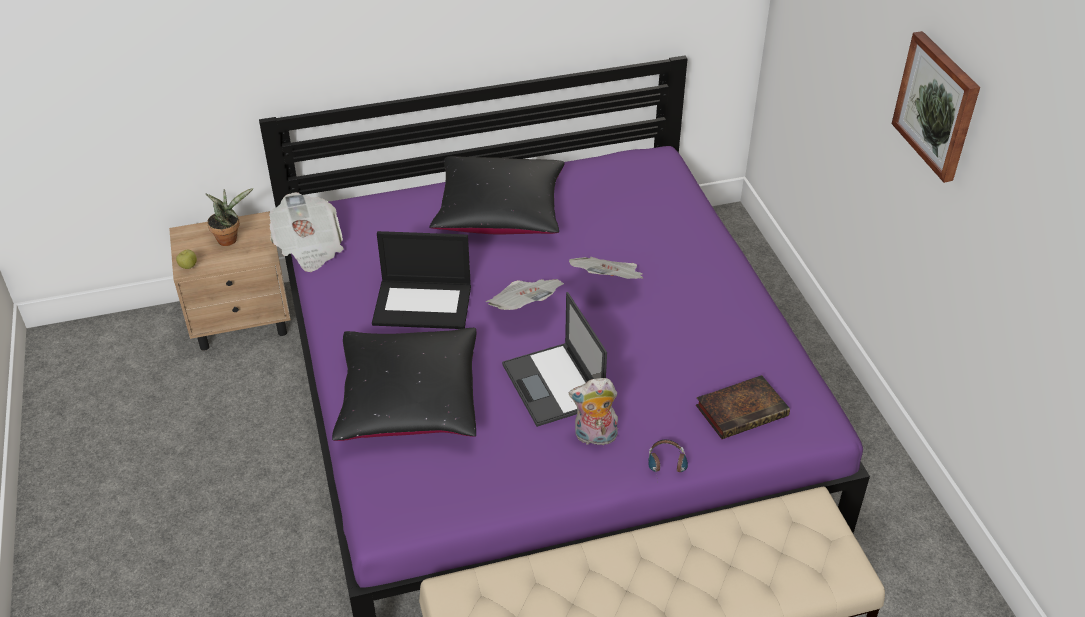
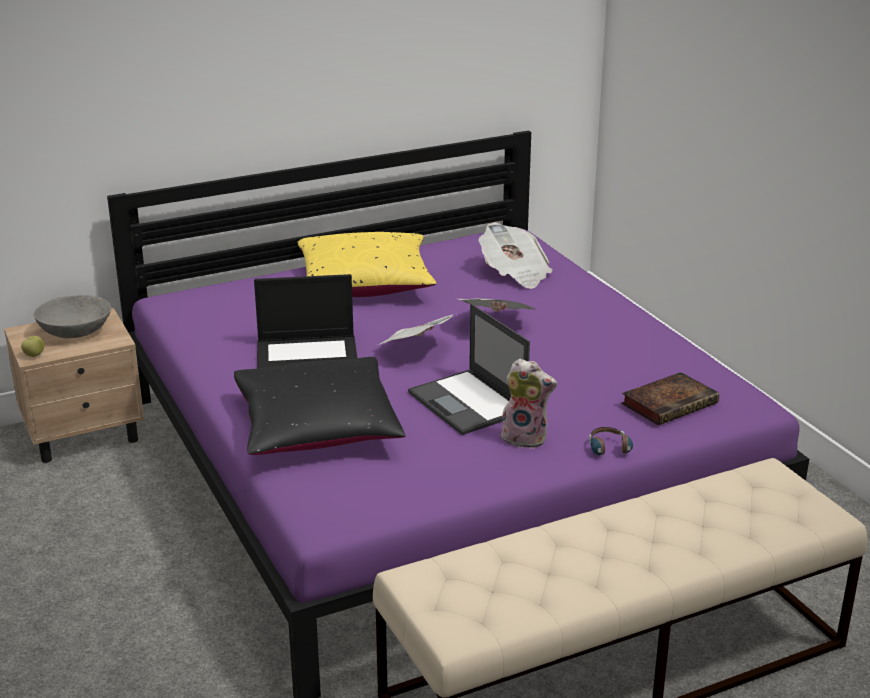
camera: 10 degrees left, 15 degrees down
potted plant [205,188,254,246] -> grey bowl [33,295,111,338]
newspaper [269,192,344,272] -> newspaper moved to [479,223,553,289]
black pillow [429,156,565,234] -> yellow pillow [297,232,436,297]
plush toy [569,378,618,447] -> plush toy turned 150 degrees counterclockwise [499,358,557,448]
picture [892,31,980,183] -> none

